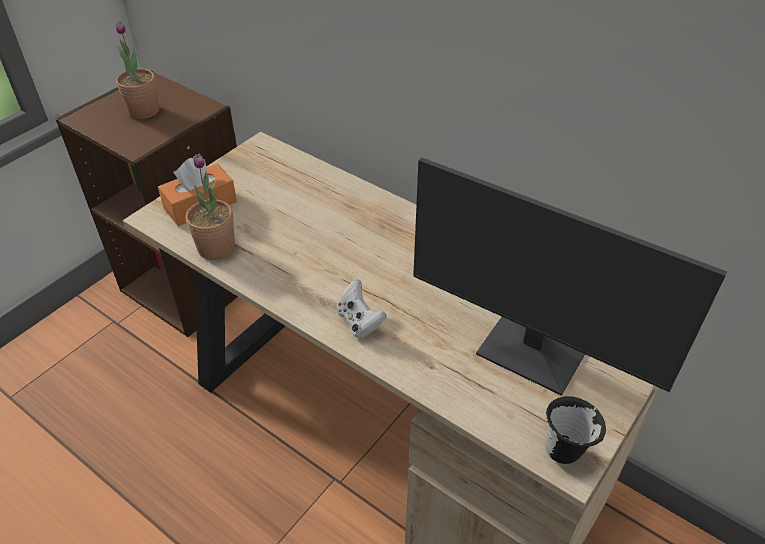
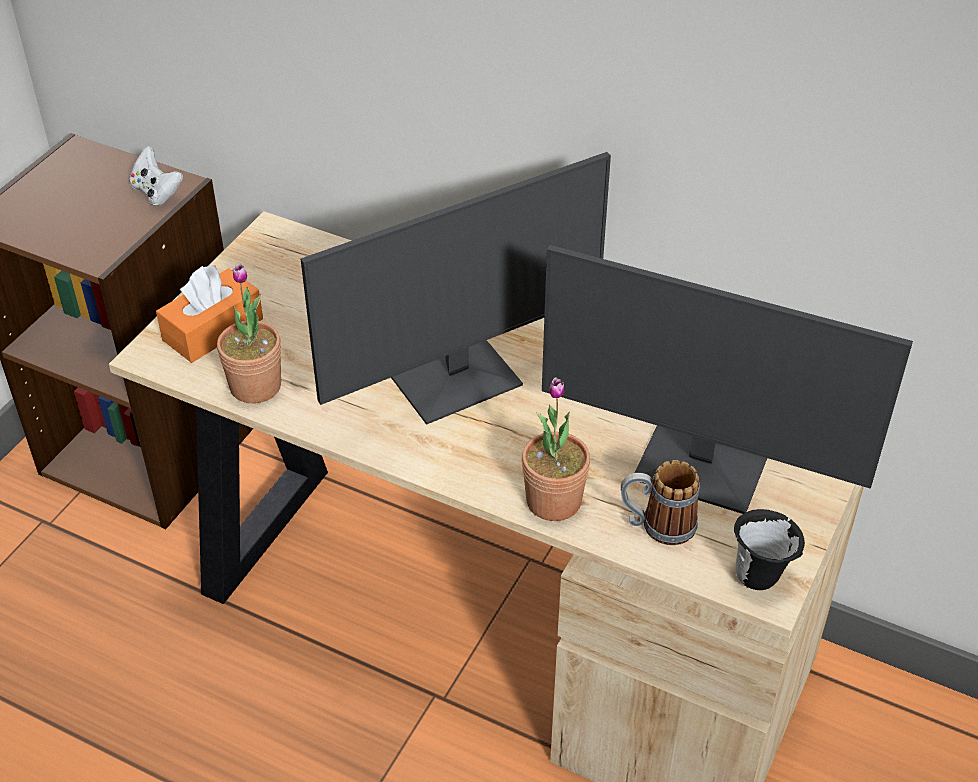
camera: 10 degrees left, 0 degrees up
potted plant [116,21,159,119] -> potted plant moved to [522,378,590,521]
white game controller [336,279,386,338] -> white game controller moved to [130,146,183,206]
none -> monitor [301,152,611,425]
none -> mug [621,460,700,545]

